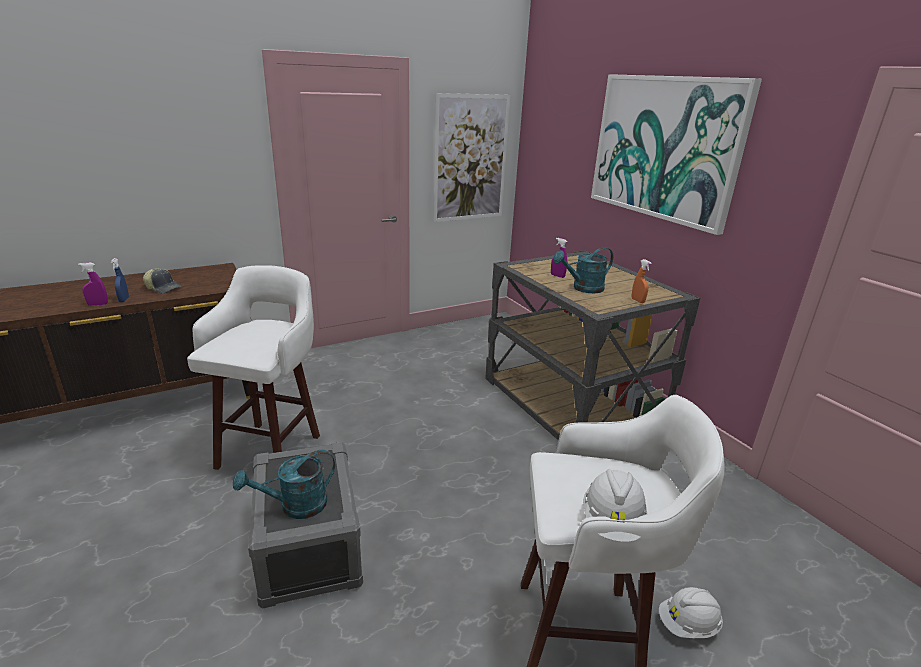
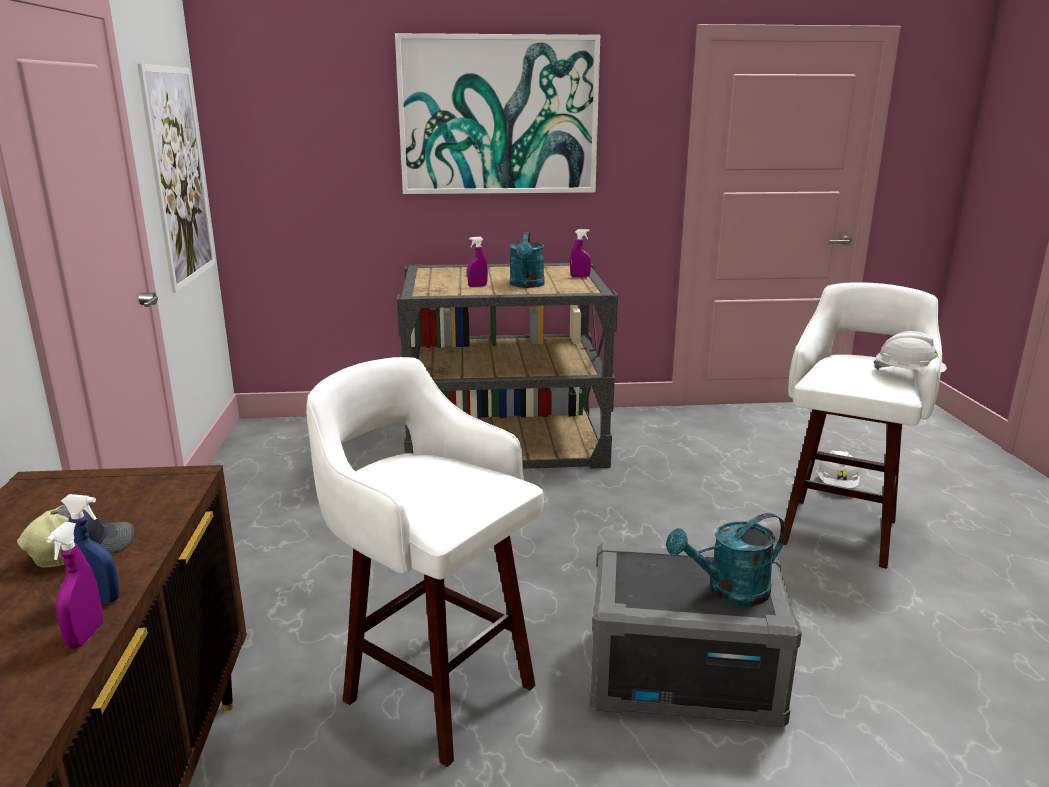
camera: 65 degrees left, 5 degrees down
turquoise watering can [233,450,335,519] -> turquoise watering can turned 75 degrees clockwise [666,513,786,606]
orange spray bottle [632,259,651,303] -> purple spray bottle [570,229,591,277]

